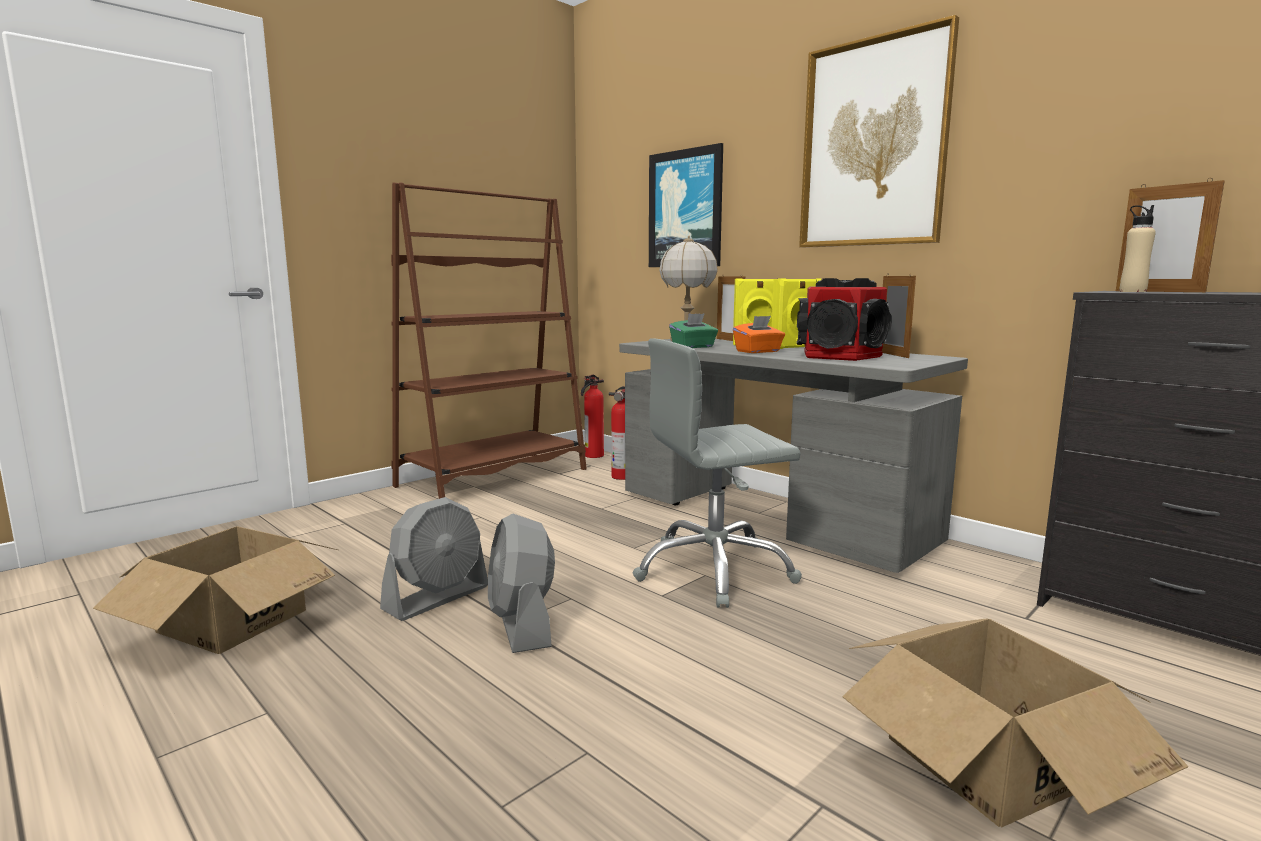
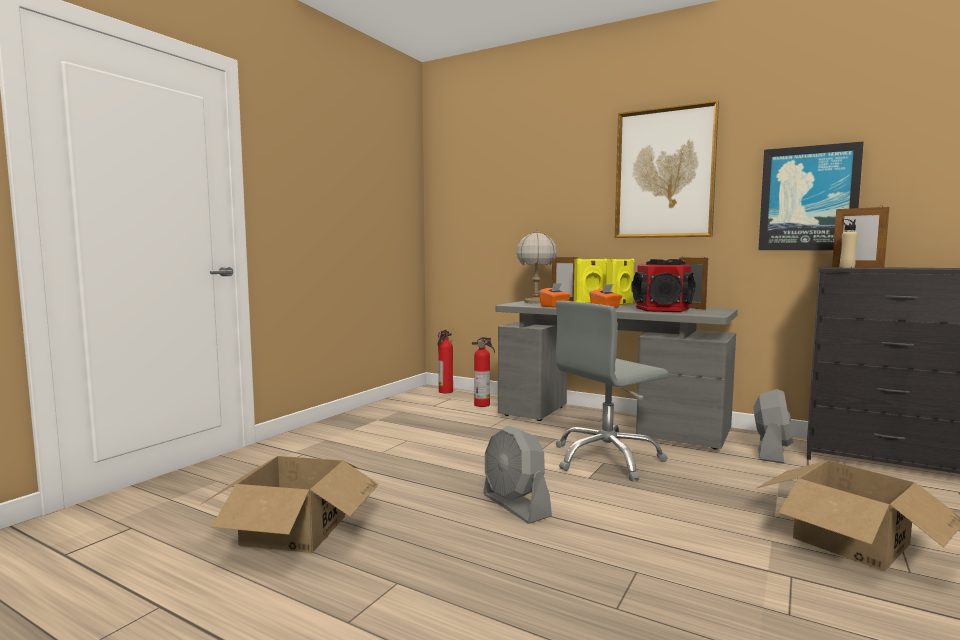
camera: 15 degrees left, 5 degrees down
grey fan [380,497,488,621] -> grey fan moved to [753,389,793,463]
brown bookcase [391,183,587,499] -> none
picture [649,143,723,267] -> picture moved to [758,141,864,250]
green tissue box [669,313,718,348] -> orange tissue box [539,283,571,307]

